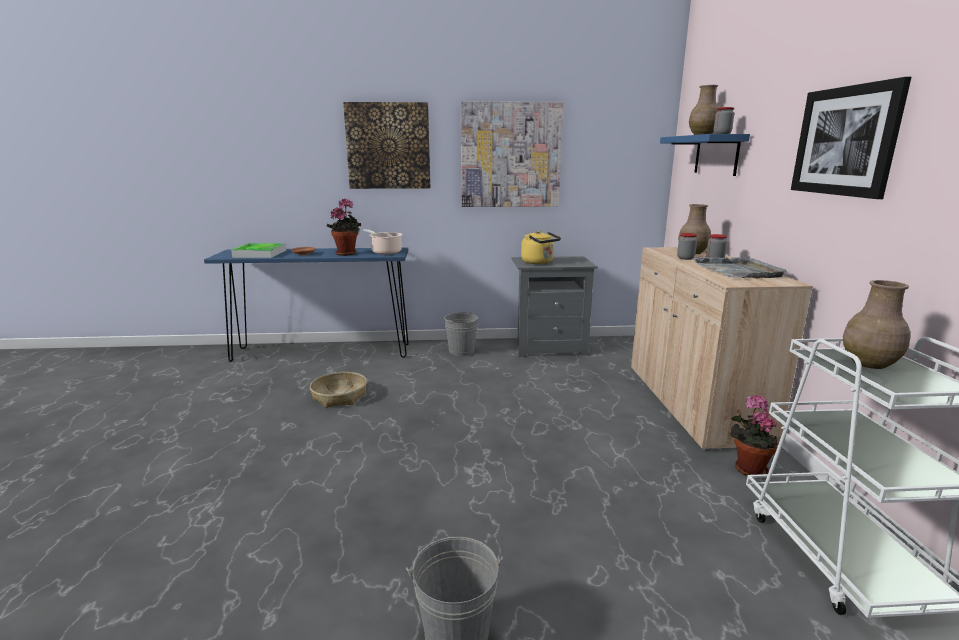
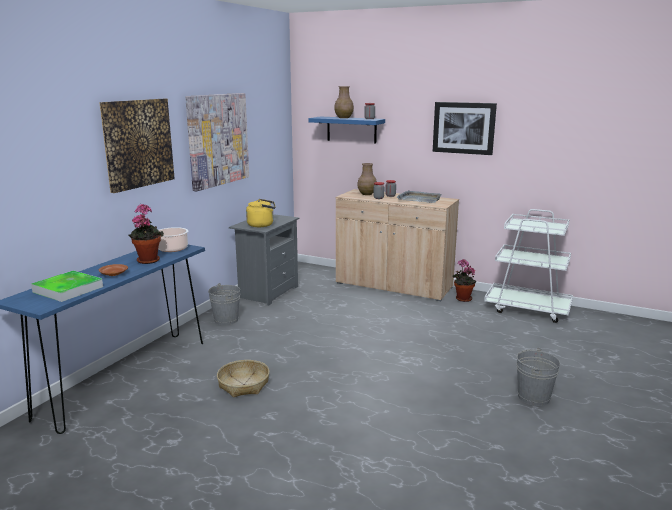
camera: 60 degrees left, 0 degrees up
brown vase [843,280,910,369] -> none

